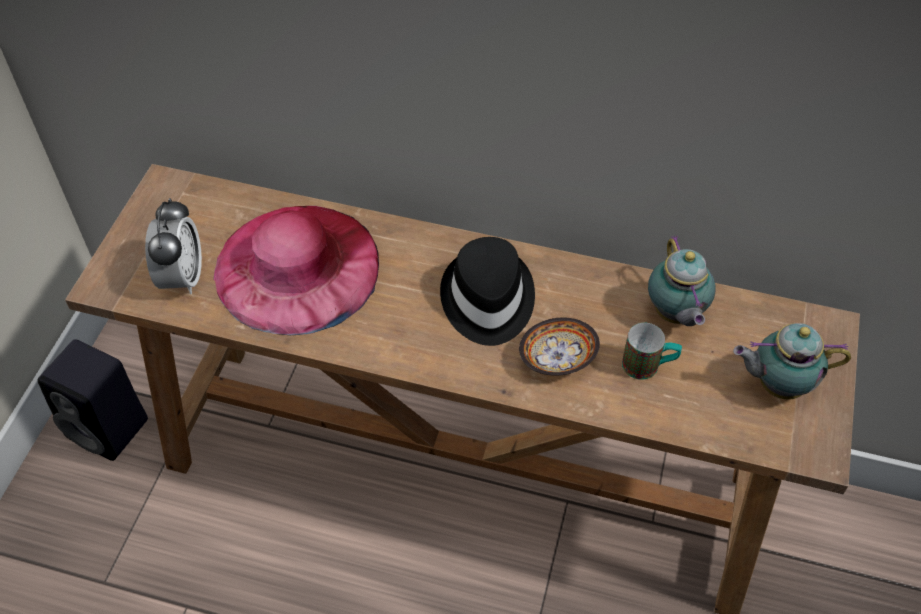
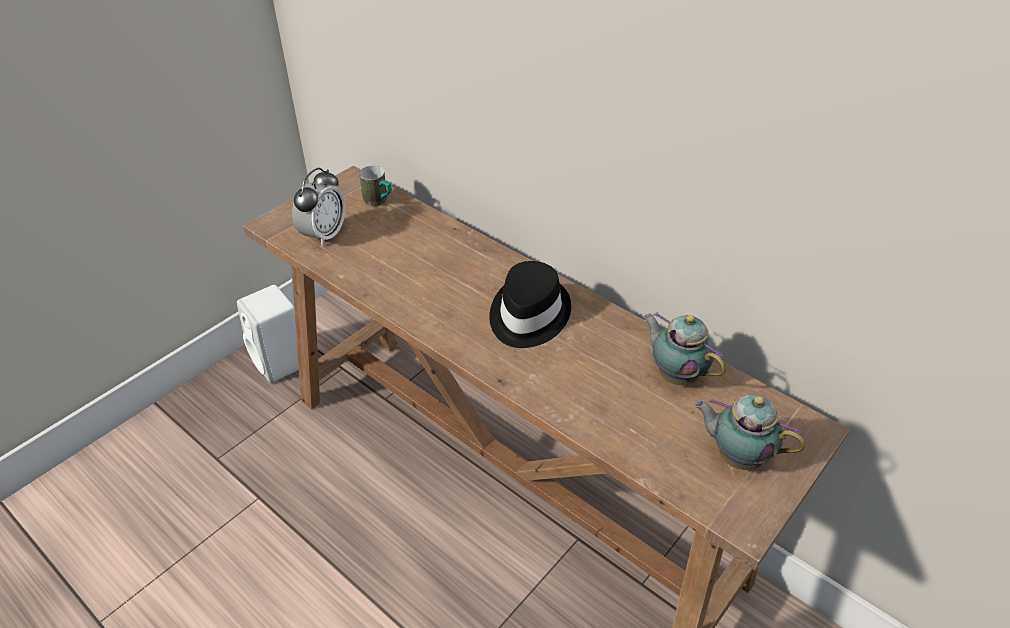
camera: 25 degrees right, 10 degrees down
black speaker [38,339,148,461] -> white speaker [237,285,299,383]
pink hat [213,206,379,335] -> none
bowl [519,317,600,376] -> none
mug [622,323,682,380] -> mug moved to [359,166,392,207]
teapot [648,236,716,326] -> teapot turned 120 degrees clockwise [643,312,726,385]

